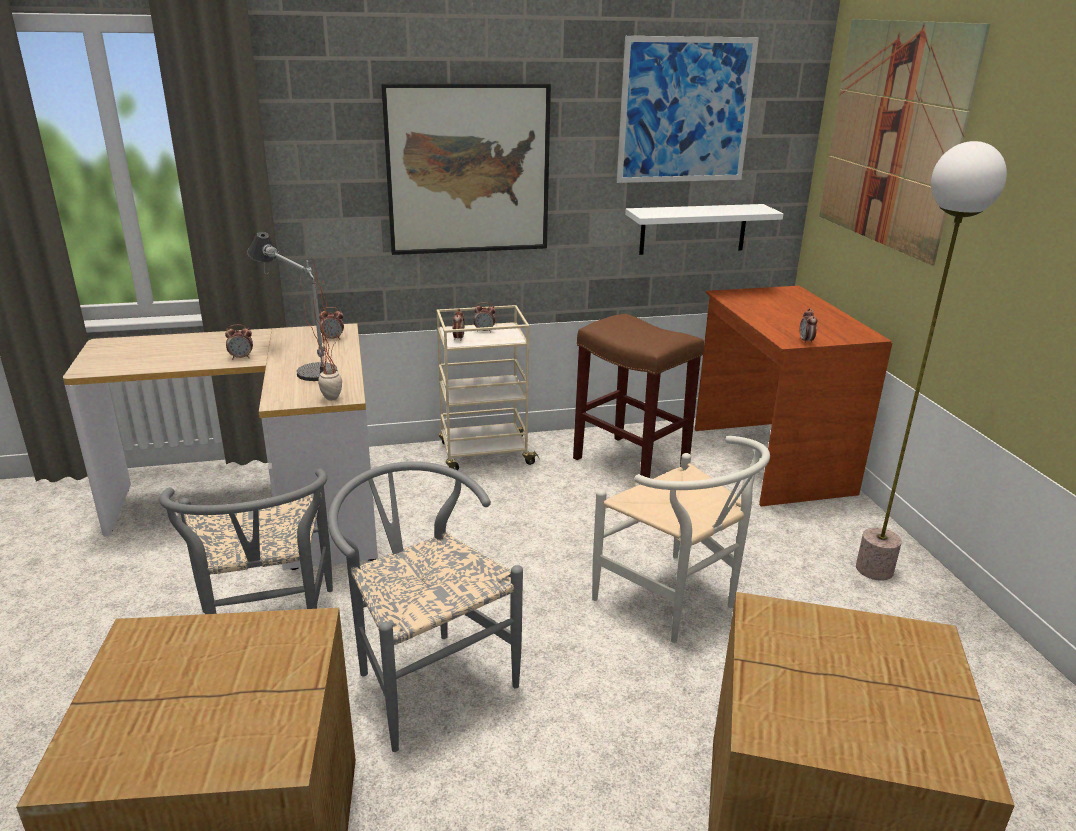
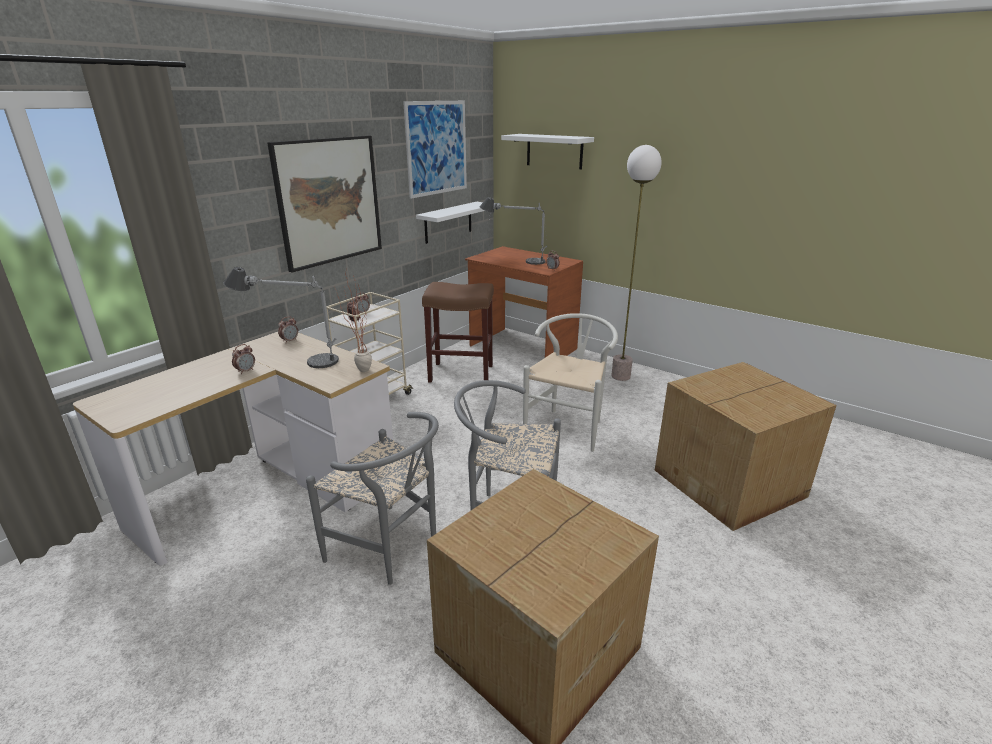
camera: 40 degrees left, 0 degrees up
white chair [592,436,770,643] -> white chair turned 75 degrees counterclockwise [523,313,618,452]
picture [819,19,990,265] -> white shelf [501,134,594,169]
none -> table lamp [479,197,547,265]

